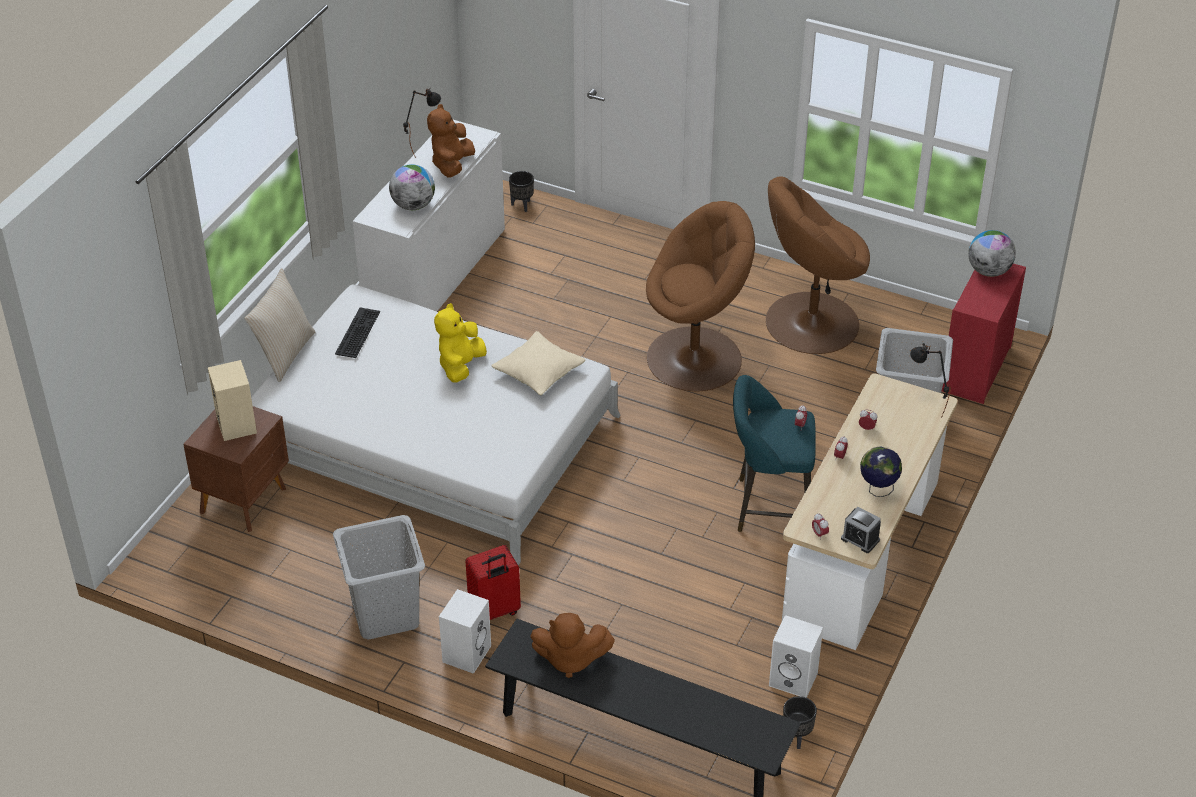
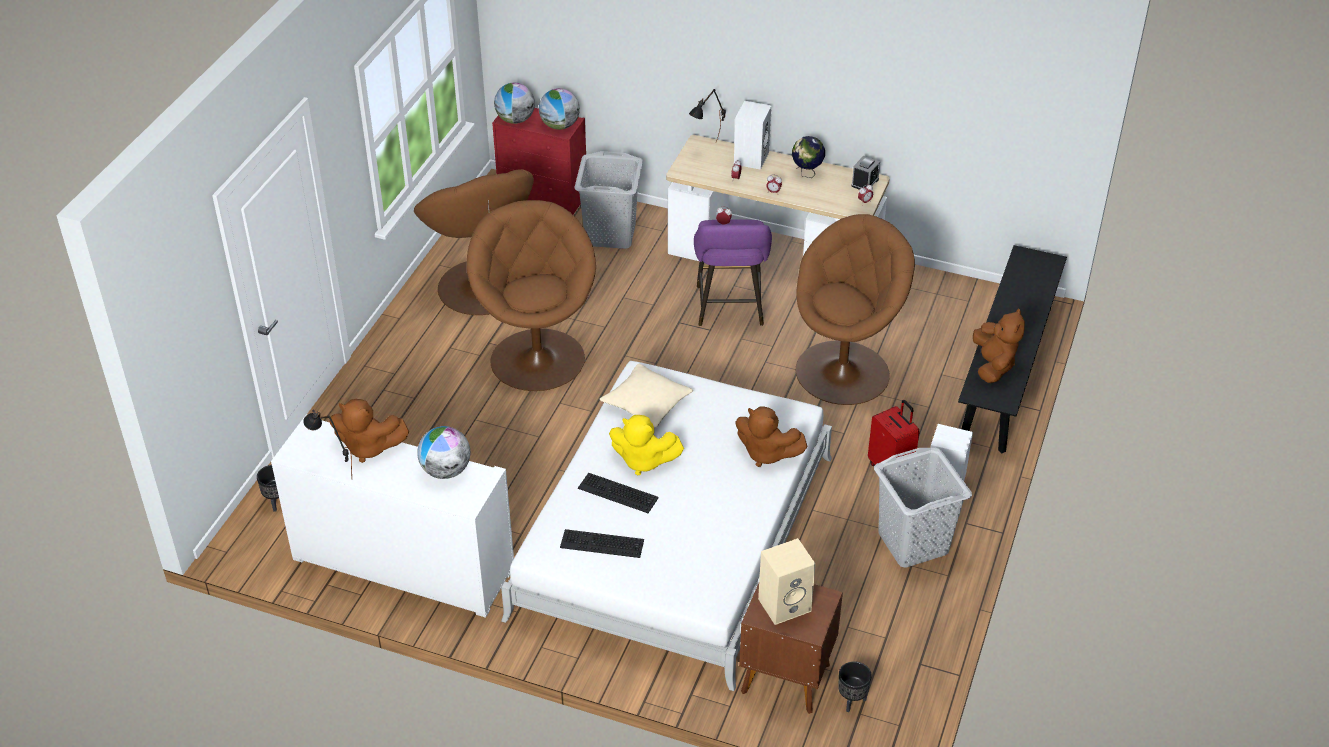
camera: 95 degrees left, 0 degrees up
beige pillow [245,268,315,382] -> none
turquoise stool [733,375,816,532] -> purple stool [694,220,772,326]
white speaker [769,615,823,698] -> white speaker moved to [734,101,772,170]
black planter [783,696,817,749] -> black planter moved to [838,661,872,712]
none -> globe [539,88,580,130]
none -> keyboard [578,473,659,513]
none -> brown plush toy [735,406,808,467]
none -> brown armchair [796,214,915,405]

